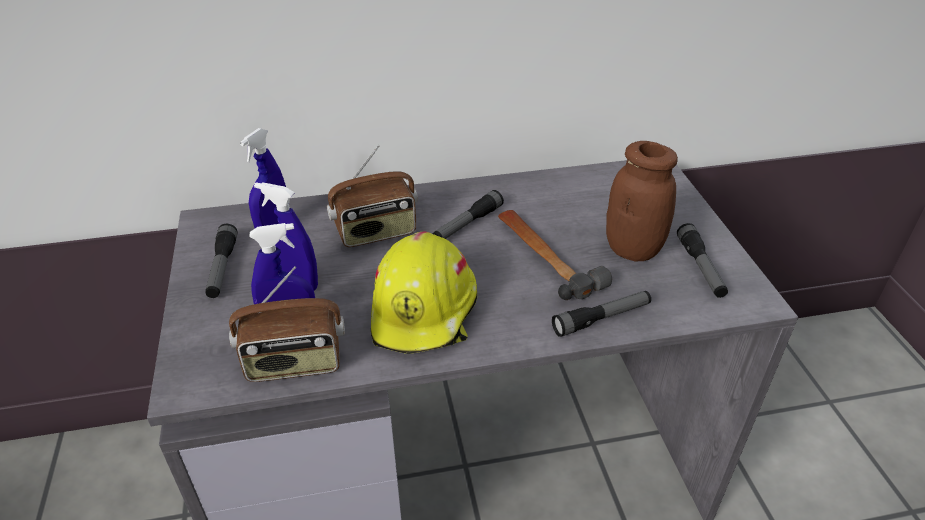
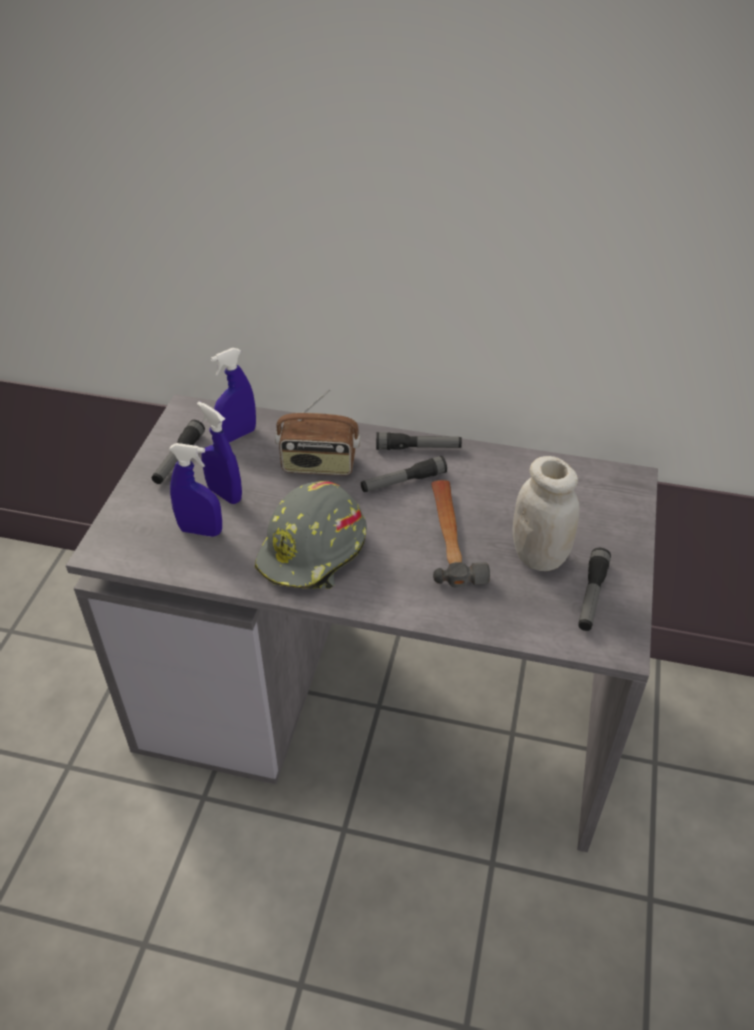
camera: 25 degrees right, 5 degrees up
radio [229,266,345,382] -> none
yellow hard hat [371,231,477,354] -> grey hard hat [255,481,367,589]
flashlight [552,291,651,337] -> flashlight moved to [376,432,462,450]
brown jar [606,141,678,261] -> white jar [512,456,580,571]

